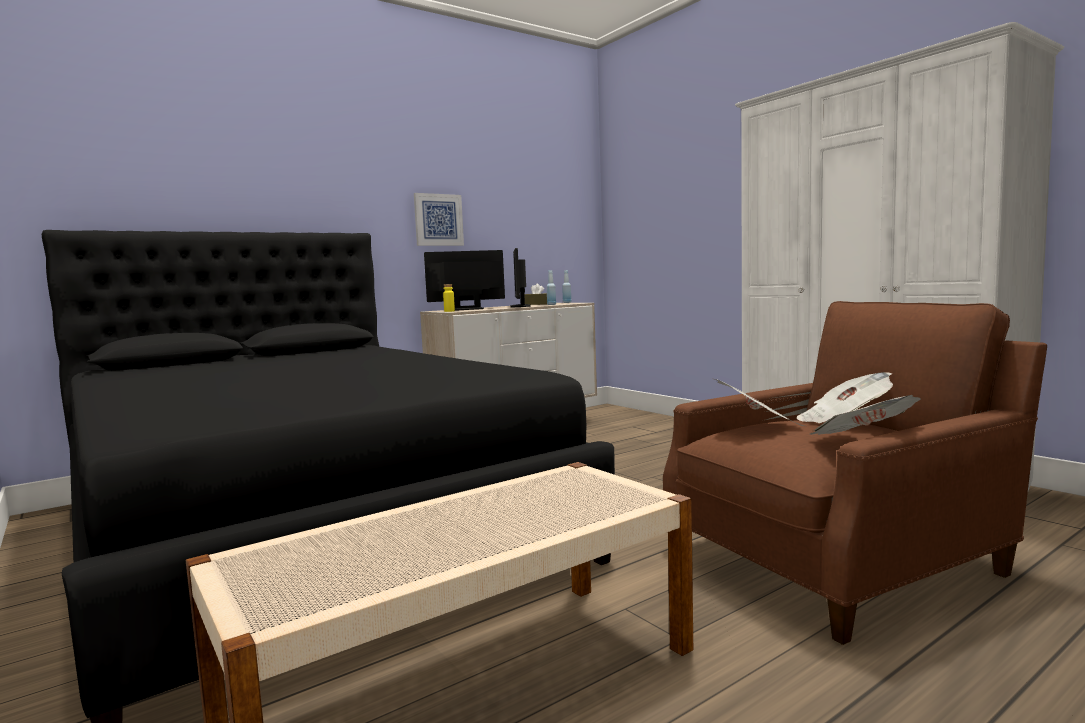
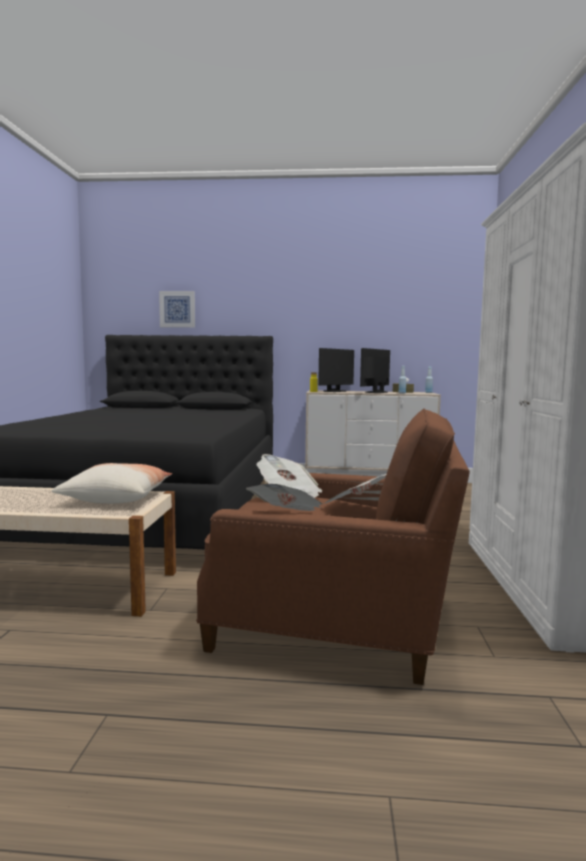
camera: 40 degrees right, 0 degrees up
picture [414,193,464,246] -> picture moved to [159,291,195,328]
monitor [424,250,505,311] -> monitor turned 105 degrees clockwise [318,348,354,392]
none -> pillow [52,463,172,504]

